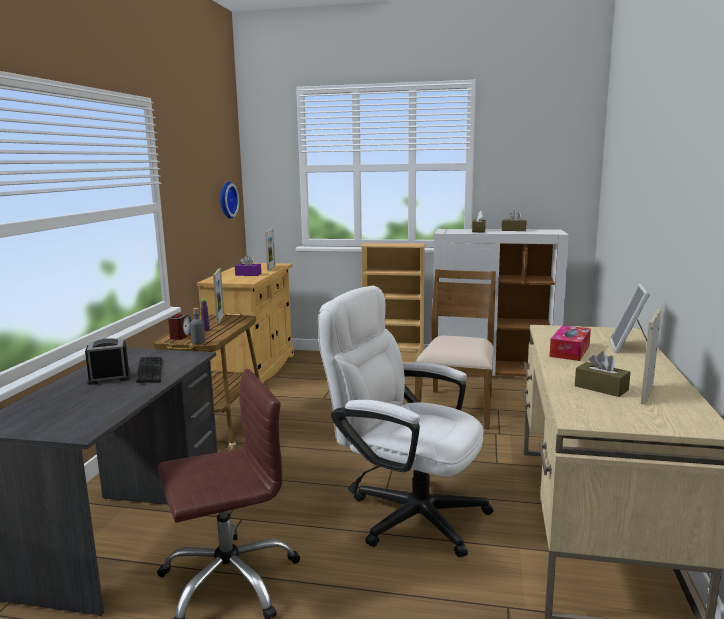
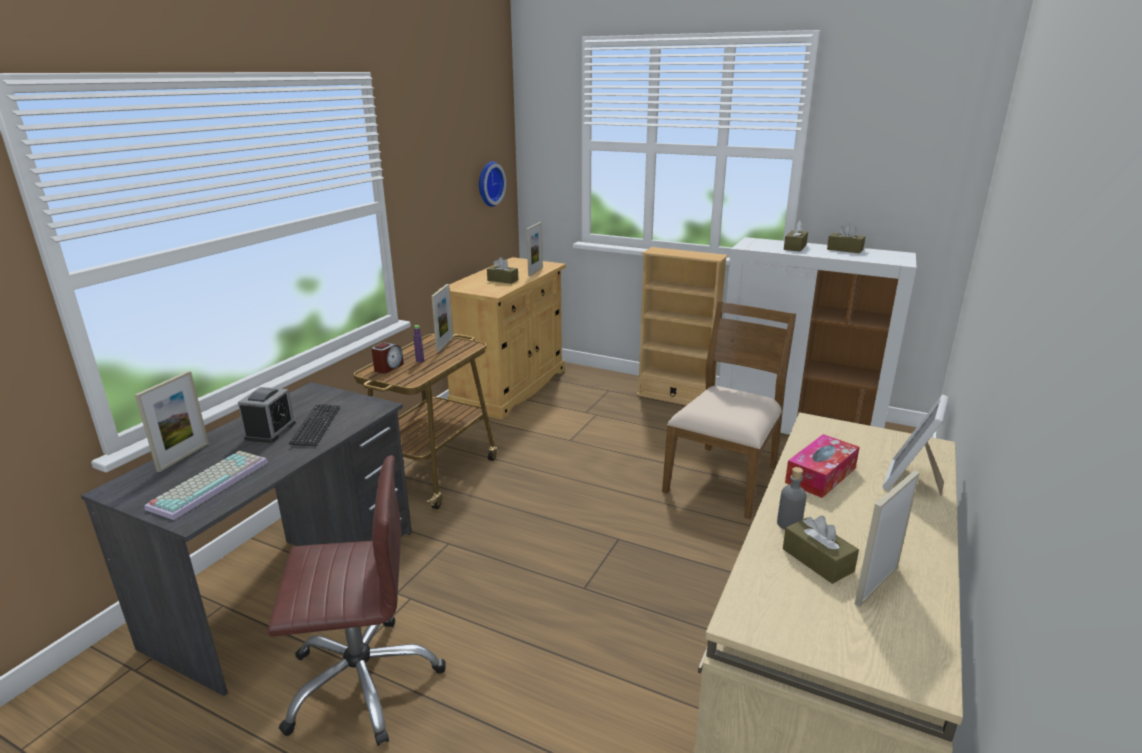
camera: 15 degrees right, 10 degrees up
alarm clock [85,338,131,385] -> alarm clock turned 105 degrees clockwise [238,387,296,443]
grey bottle [190,308,205,344] -> grey bottle moved to [777,467,807,530]
purple tissue box [235,255,261,276] -> brown tissue box [487,257,518,284]
white office chair [318,286,493,557] -> none
none -> picture frame [135,371,209,472]
none -> keyboard [145,451,268,520]

